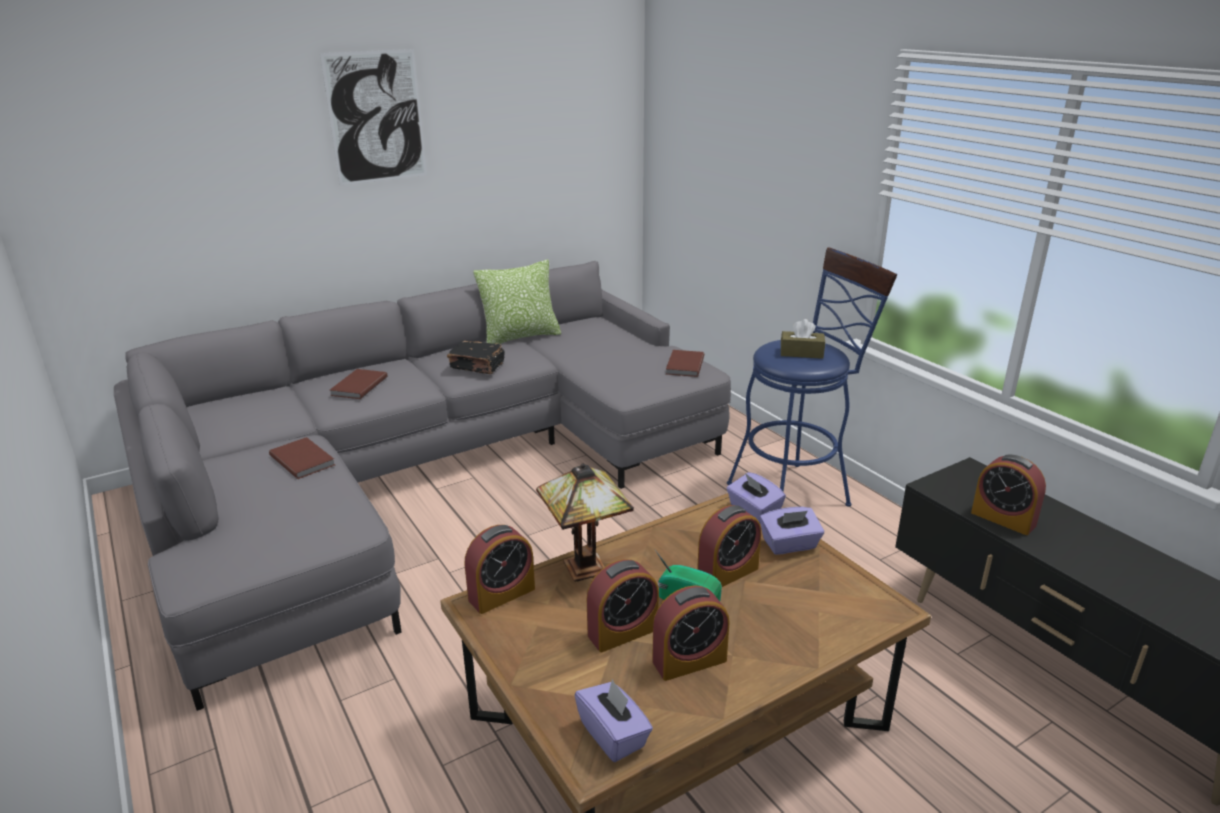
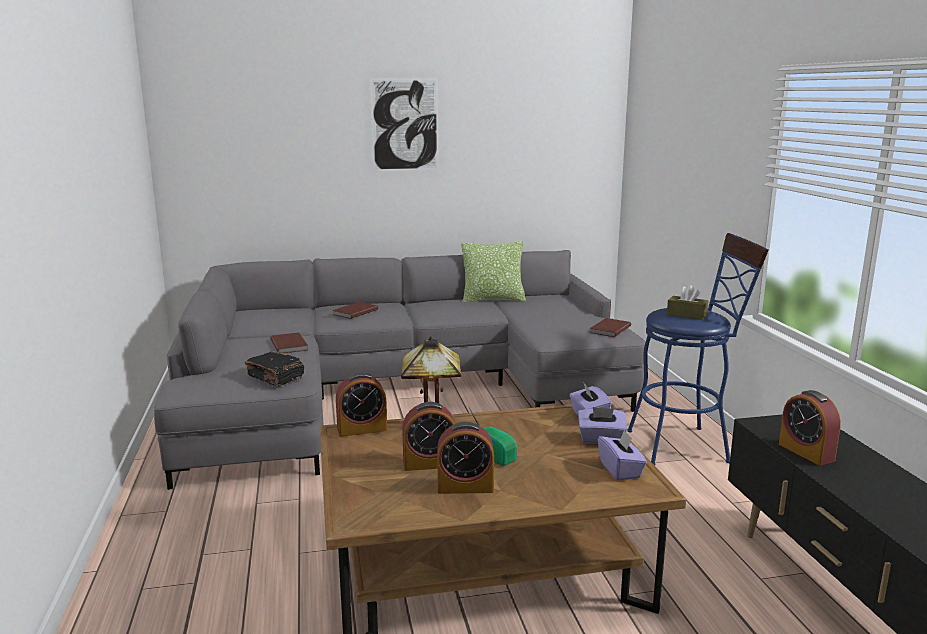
camera: 20 degrees right, 10 degrees down
black book [447,341,505,374] -> black book moved to [245,351,304,387]
purple tissue box [575,679,653,762] -> purple tissue box moved to [598,429,647,481]
alarm clock [697,505,761,587] -> none

